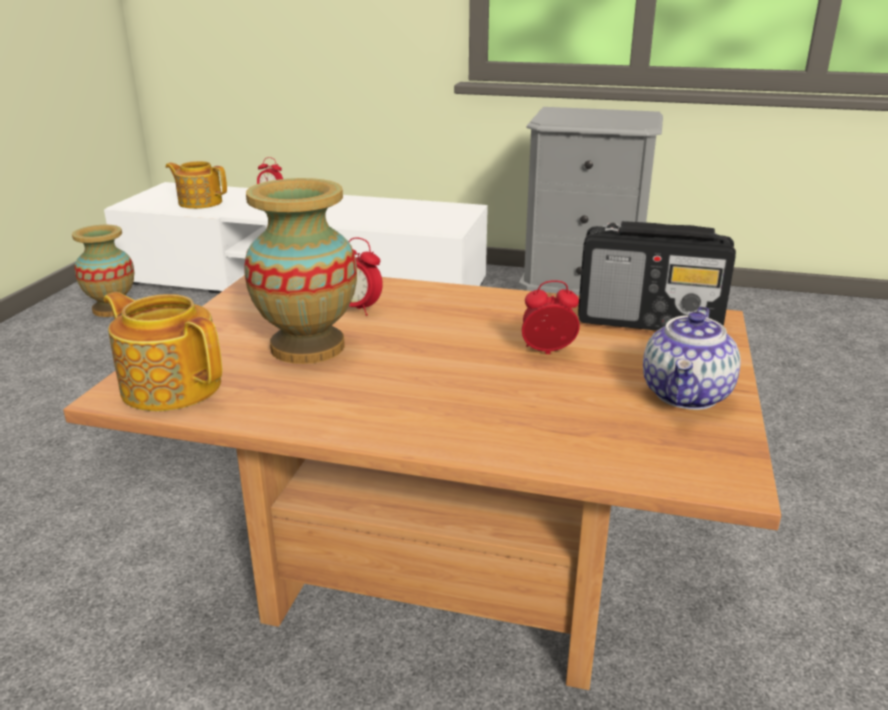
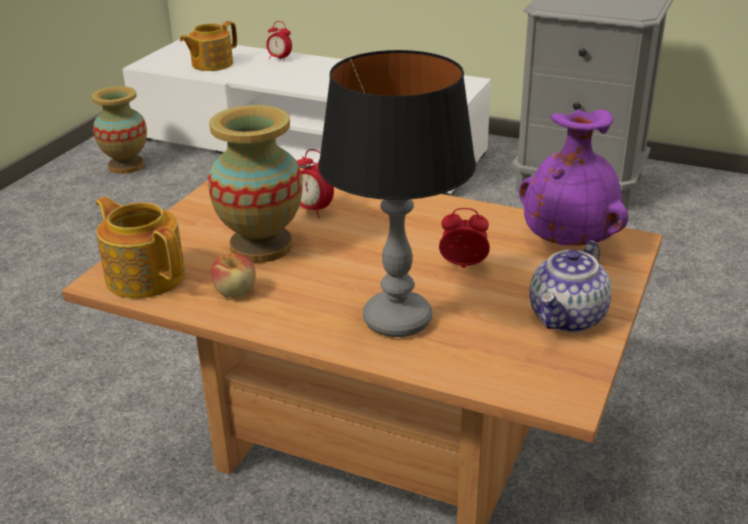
camera: 10 degrees right, 5 degrees up
teapot [165,161,227,209] -> teapot turned 75 degrees counterclockwise [180,21,237,71]
radio [578,221,736,331] -> purple vase [519,109,628,246]
none -> apple [211,254,256,298]
none -> table lamp [318,50,476,337]

